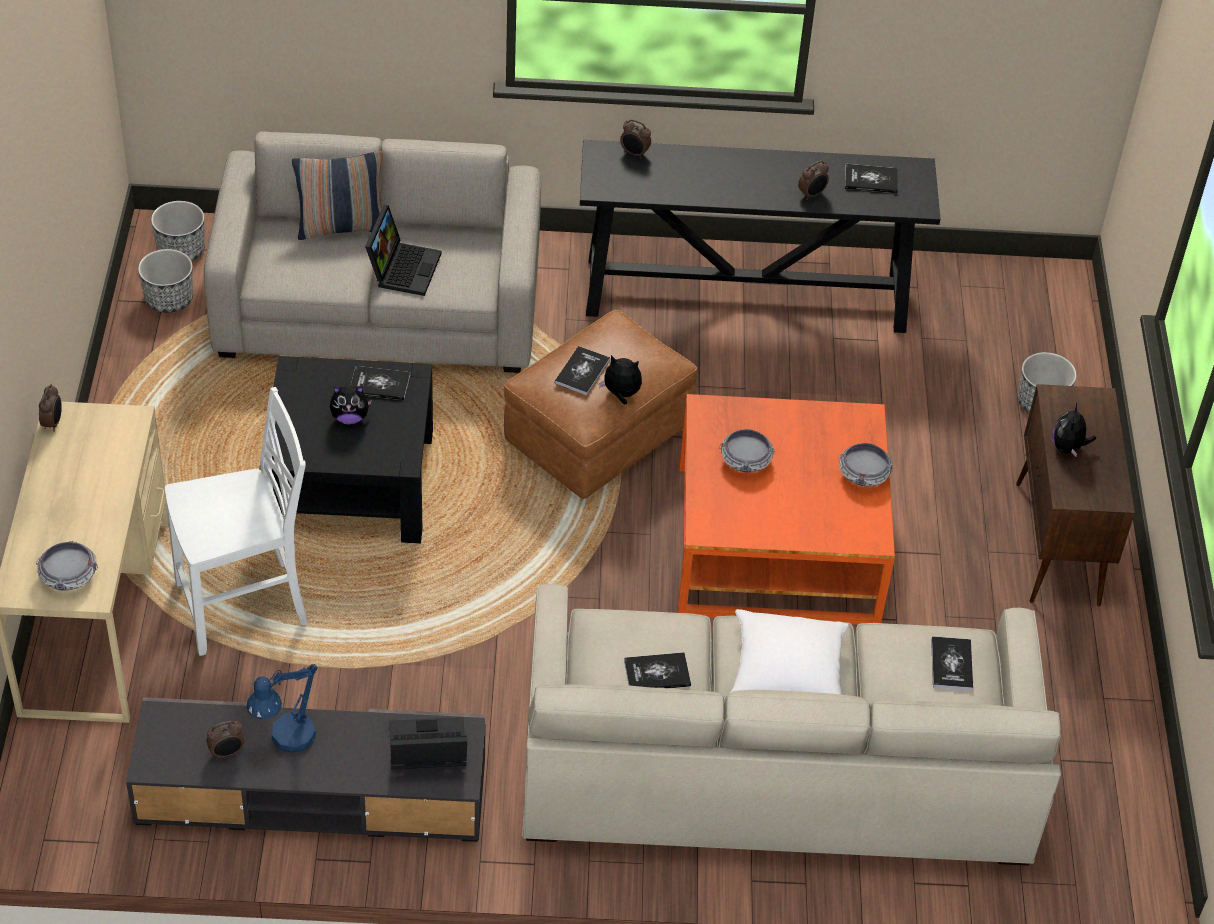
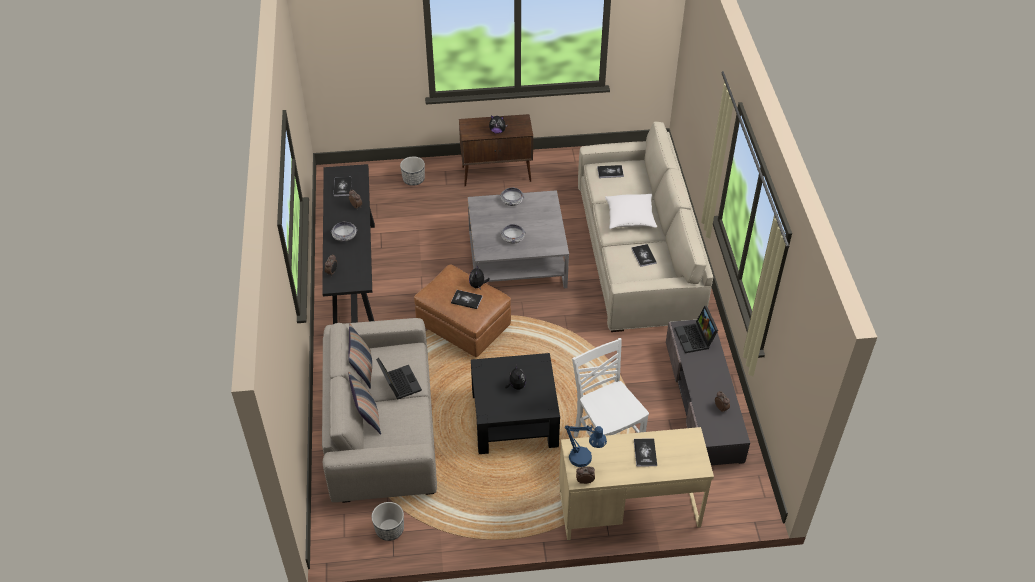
camera: 95 degrees left, 0 degrees up
bowl [36,541,98,591] -> bowl moved to [332,221,357,242]
planter [151,201,205,261] -> none
blue table lamp [247,664,318,752] -> blue table lamp moved to [565,425,607,467]
book [351,366,410,400] -> book moved to [634,438,657,467]
laptop [365,205,442,296] -> laptop turned 60 degrees clockwise [376,358,422,400]
orange coffee table [678,394,895,625] -> grey coffee table [468,190,569,288]
none -> pillow [348,324,372,389]

